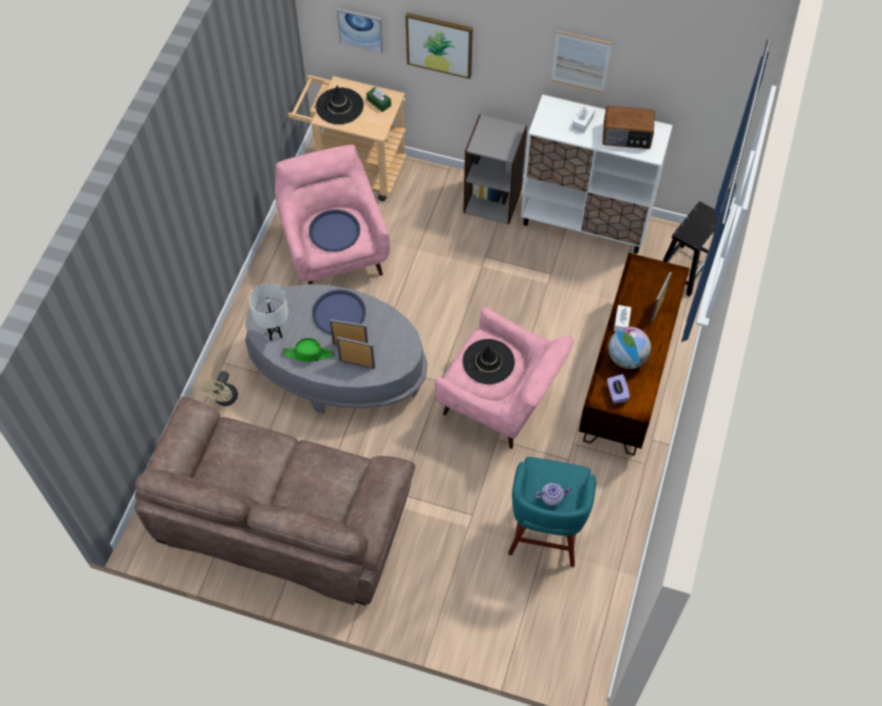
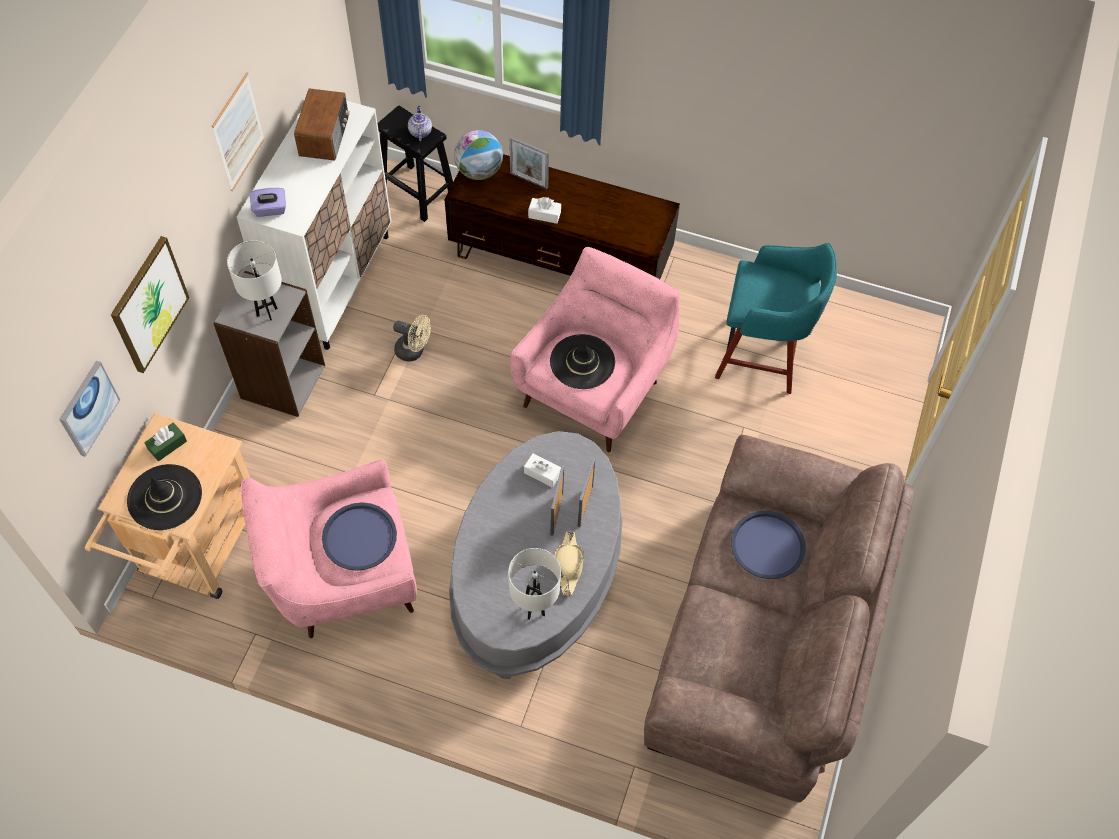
camera: 90 degrees left, 0 degrees up
beige fan [202,371,238,406] -> beige fan moved to [393,315,431,361]
green hat [282,338,335,362] -> beige hat [554,531,584,596]
blue tray [312,290,366,335] -> blue tray moved to [731,511,806,579]
teapot [534,483,572,506] -> teapot moved to [408,106,432,141]
white tissue box [572,105,595,133] -> white tissue box moved to [524,453,561,488]
purple tissue box [607,374,630,404] -> purple tissue box moved to [249,188,286,217]
globe [608,327,651,369] -> globe moved to [454,130,503,180]
none -> white table lamp [227,240,282,321]

